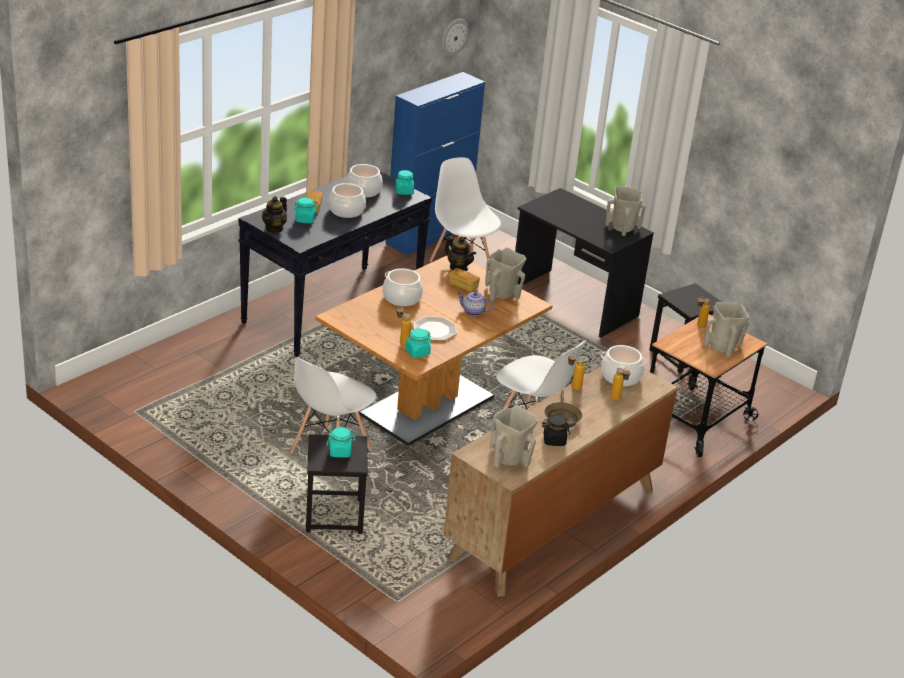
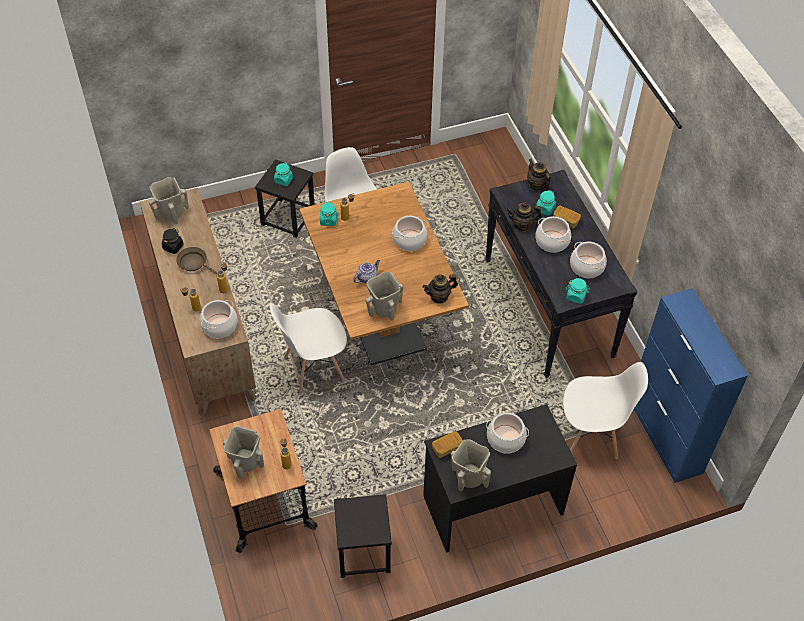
camera: 120 degrees right, 20 degrees up
plate [413,316,457,341] -> none
wall clock [442,19,469,56] -> none
bread [449,268,480,292] -> bread moved to [432,431,463,458]
none -> cooking pot [486,413,529,454]
none -> teapot [506,202,542,231]

